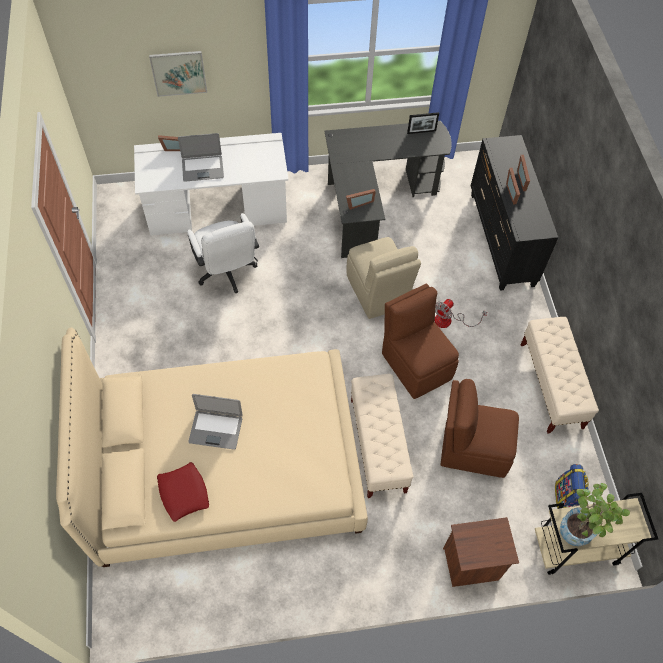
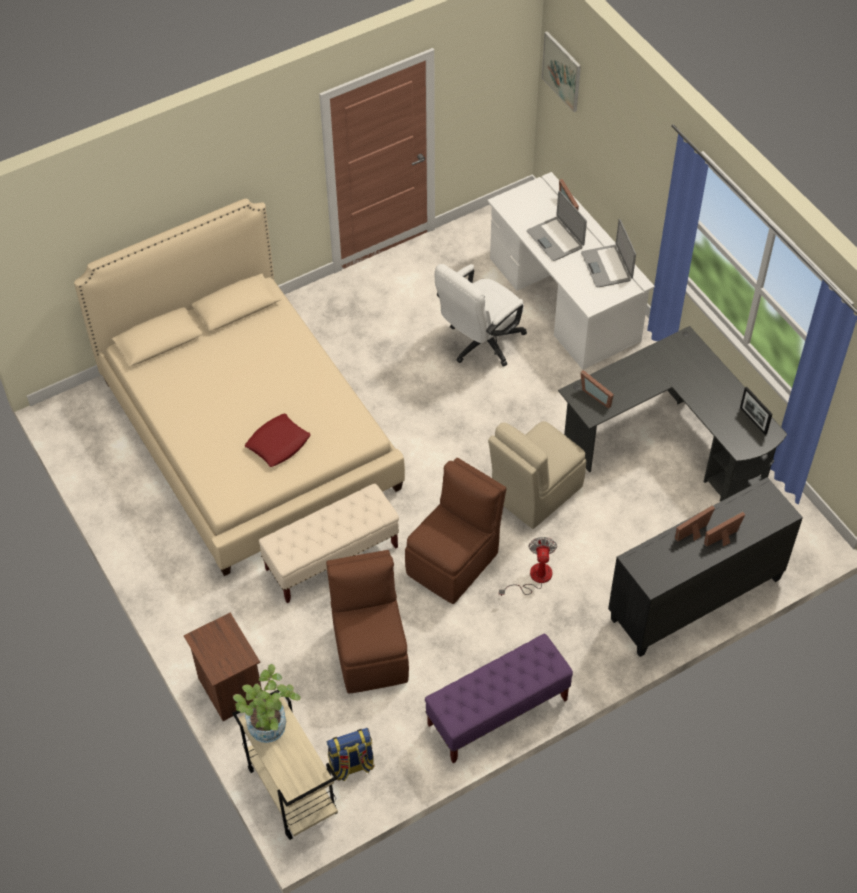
camera: 70 degrees right, 5 degrees down
picture [149,51,207,97] -> picture moved to [542,31,581,112]
red pillow [157,462,209,522] -> red pillow moved to [245,413,310,467]
laptop [188,394,243,450] -> laptop moved to [581,219,636,287]
fan [434,299,487,328] -> fan turned 75 degrees clockwise [499,537,557,596]
beige bench [520,317,599,434] -> purple bench [425,634,573,763]

